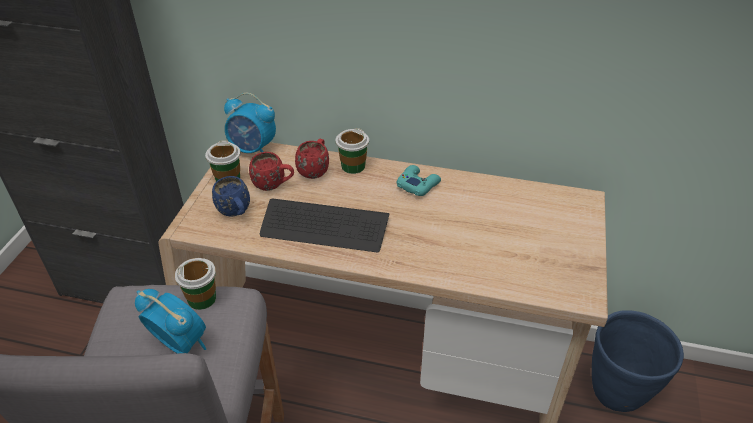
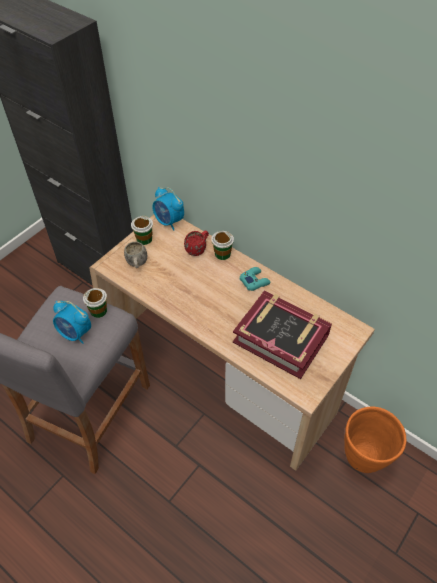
camera: 25 degrees right, 10 degrees up
alarm clock [135,289,206,353] -> alarm clock turned 150 degrees clockwise [53,301,91,344]
blue mug [212,176,250,217] -> white mug [124,242,147,268]
red mug [249,152,294,191] -> none
keyboard [260,199,389,252] -> none
blue planter [592,310,684,412] -> orange planter [344,406,407,473]
none -> book [233,291,332,379]

